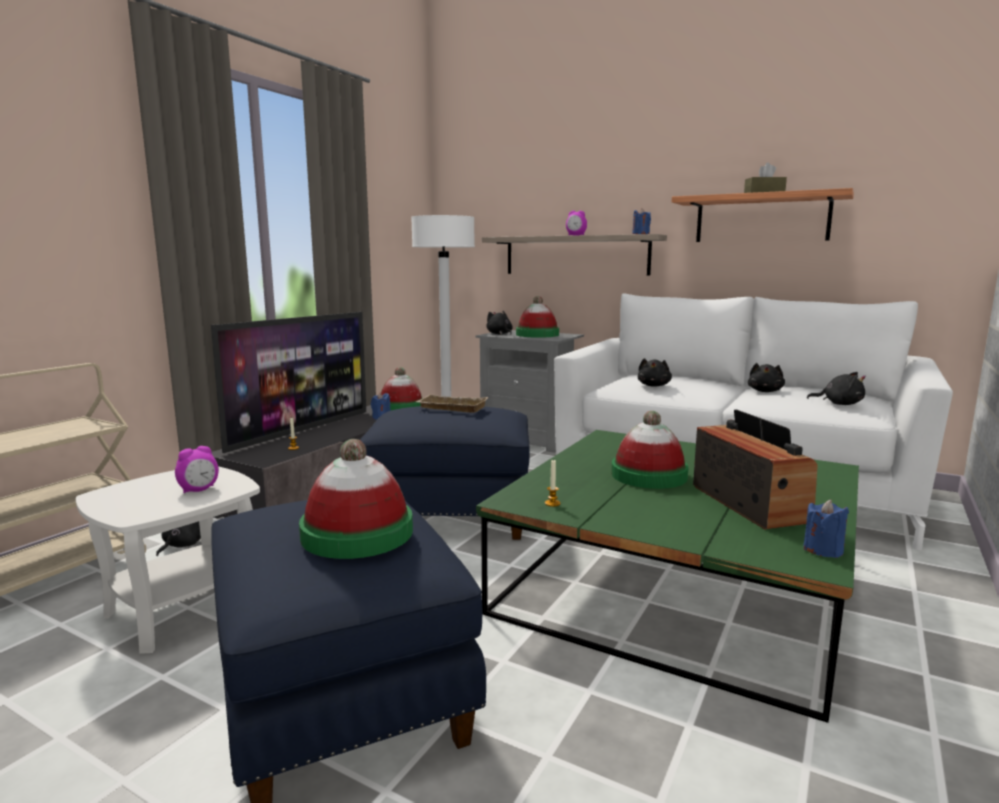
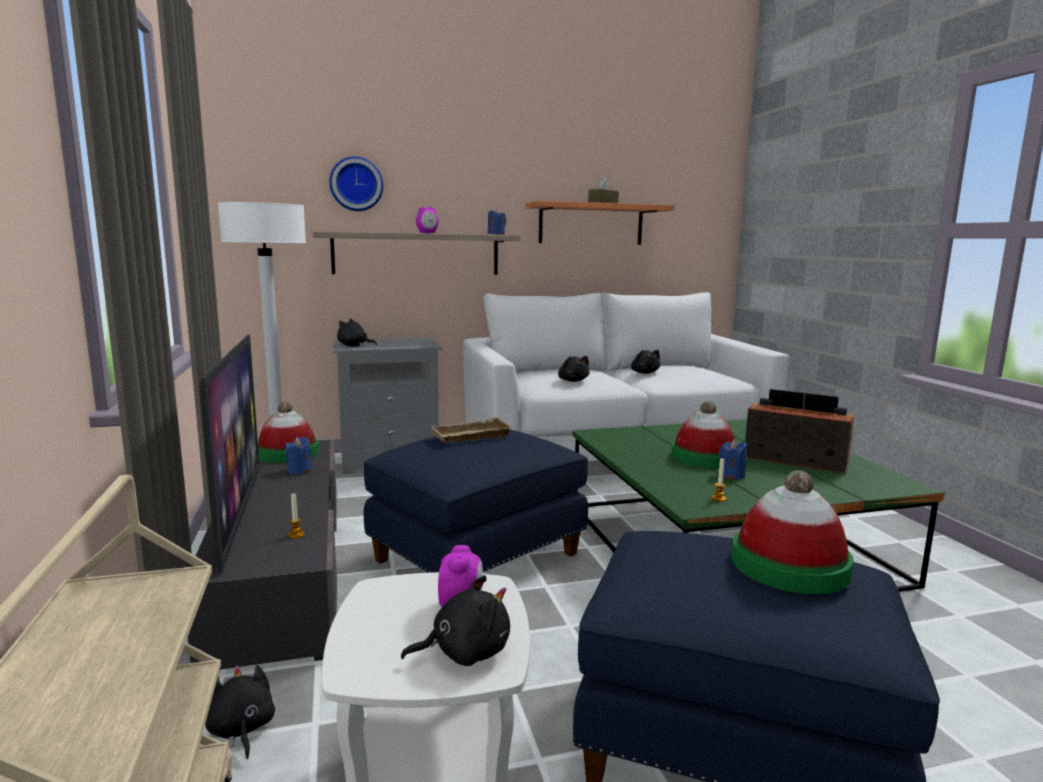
camera: 45 degrees left, 0 degrees up
hat [516,296,559,338] -> none
blue candle [803,500,849,558] -> blue candle moved to [718,439,747,479]
black plush toy [807,372,866,405] -> black plush toy moved to [401,575,510,666]
none -> wall clock [329,156,383,211]

